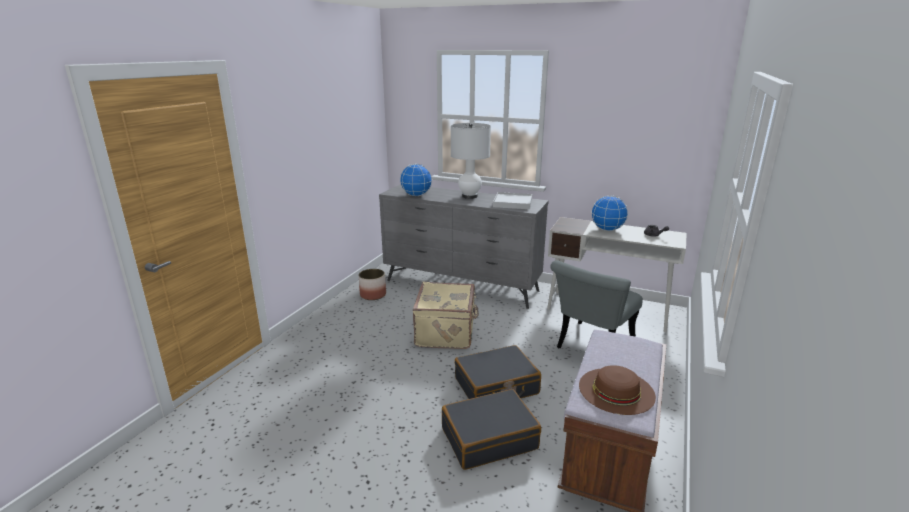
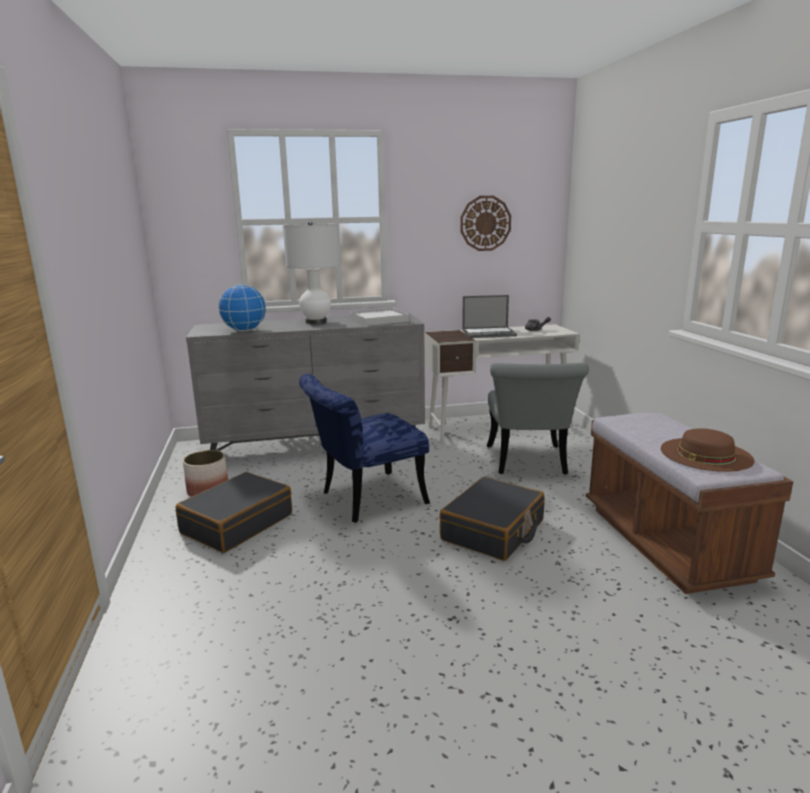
camera: 35 degrees left, 5 degrees down
beige suitcase [413,282,479,349] -> blue chair [299,374,430,523]
black suitcase [442,389,541,470] -> black suitcase moved to [176,472,292,553]
globe [591,195,628,231] -> laptop [462,295,517,338]
none -> wall clock [460,196,511,251]

